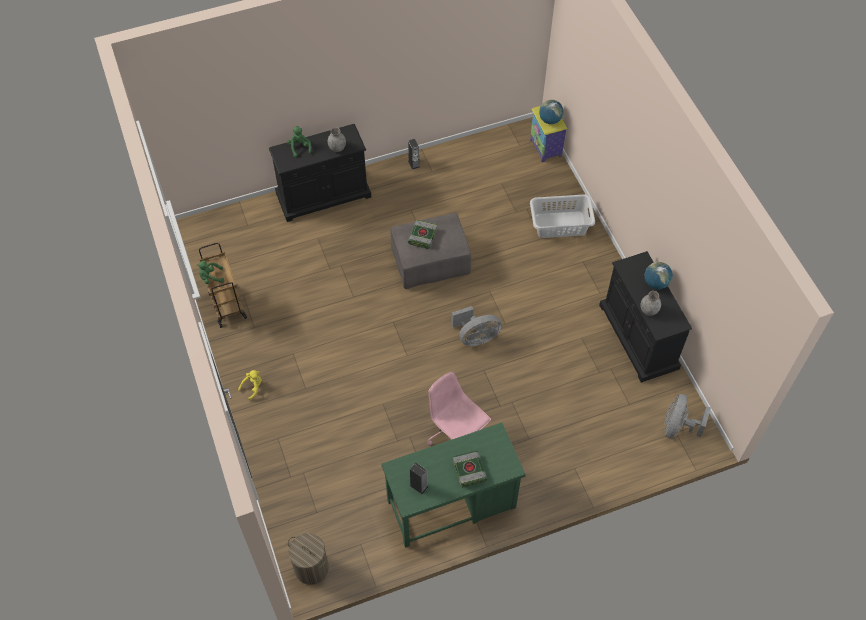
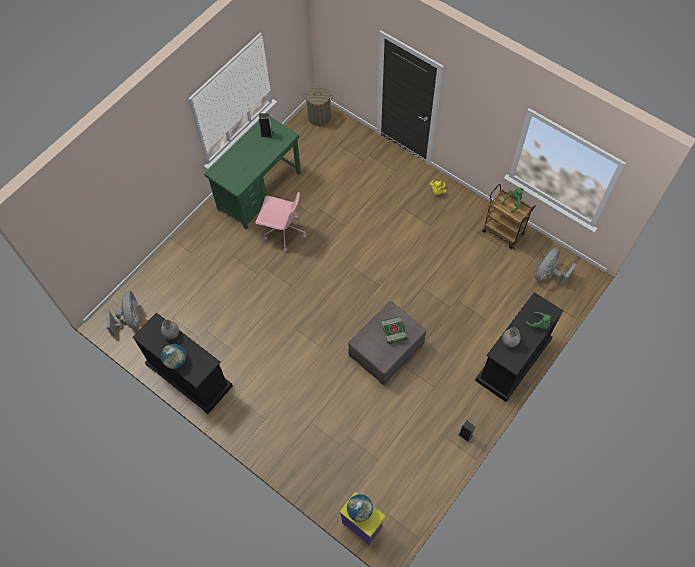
camera: 150 degrees right, 5 degrees up
grey fan [451,306,502,346] -> grey fan moved to [535,248,577,286]
book [453,451,487,488] -> none
grey laundry basket [530,194,595,238] -> none

